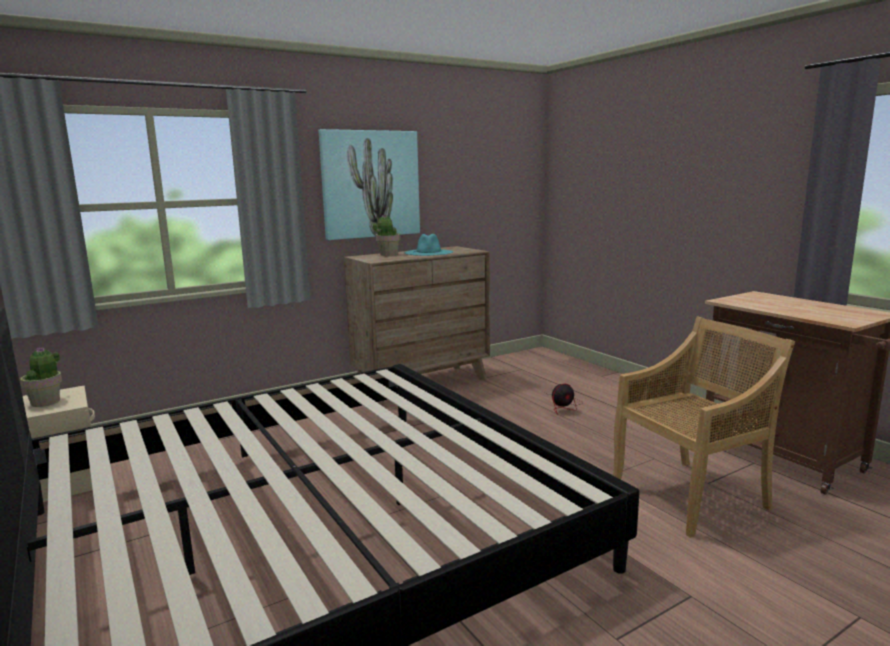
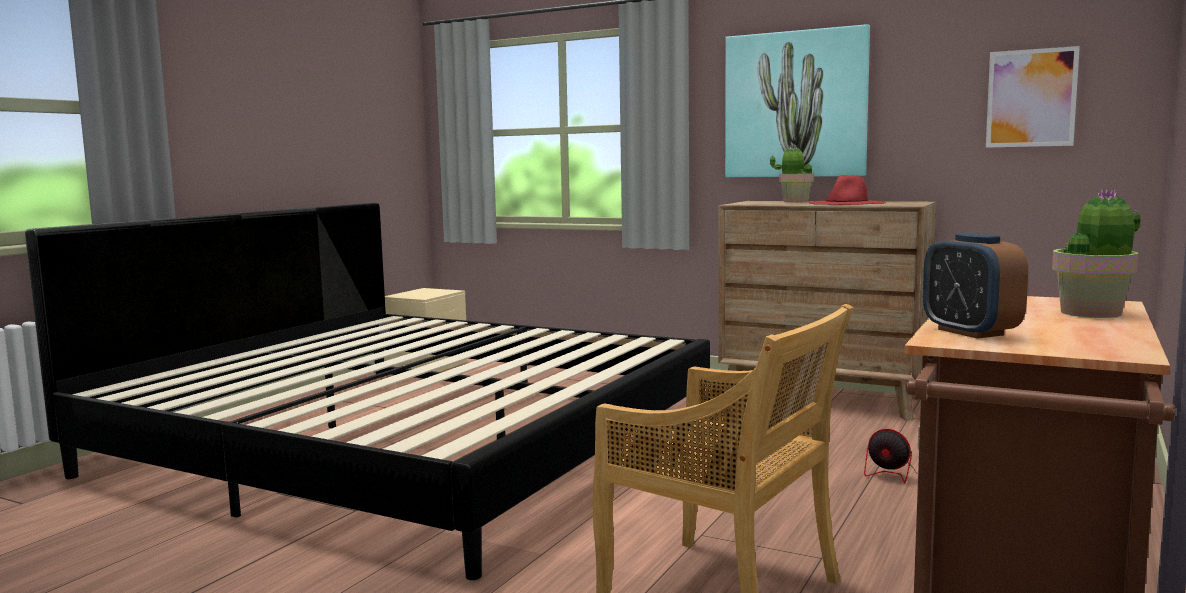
camera: 60 degrees right, 5 degrees down
potted plant [20,347,62,407] -> potted plant moved to [1052,189,1140,318]
turquoise hat [404,234,453,256] -> red hat [809,175,886,205]
none -> alarm clock [923,233,1028,339]
none -> picture [986,46,1080,148]

